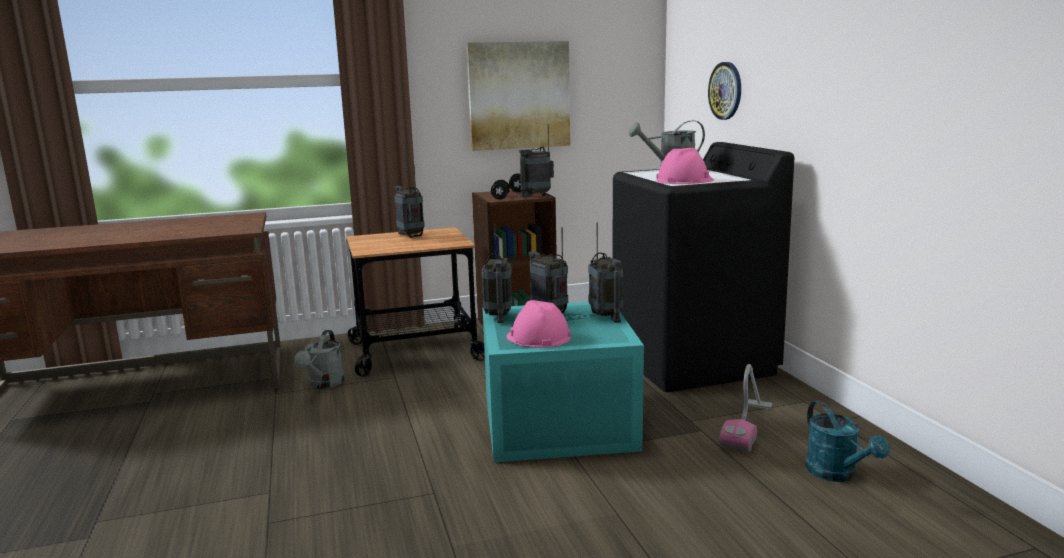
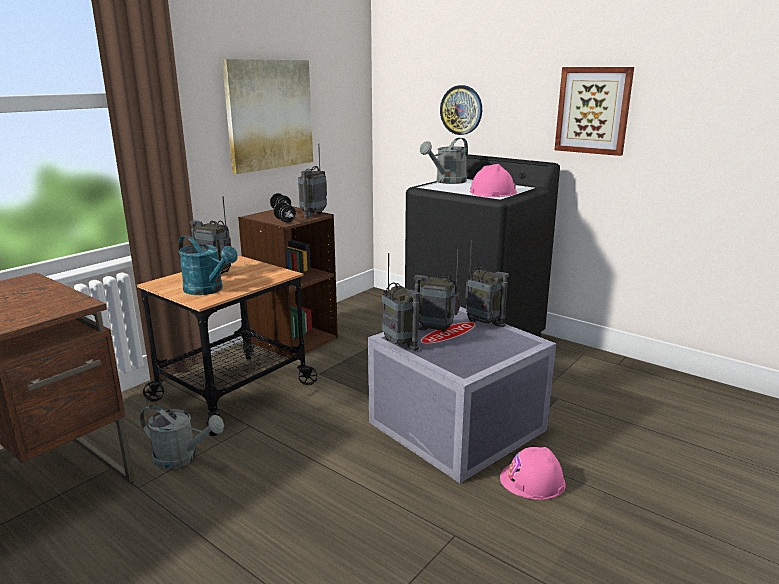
camera: 35 degrees left, 5 degrees up
grey watering can [294,330,344,389] -> grey watering can turned 45 degrees counterclockwise [140,405,224,469]
turquoise storage box [483,302,644,462] -> grey storage box [368,307,556,483]
pink hard hat [506,300,571,348] -> pink hard hat moved to [500,447,566,500]
vacuum cleaner [719,364,773,452] -> none
turquoise watering can [805,400,889,482] -> turquoise watering can moved to [178,235,238,295]
none -> picture [555,67,634,156]

